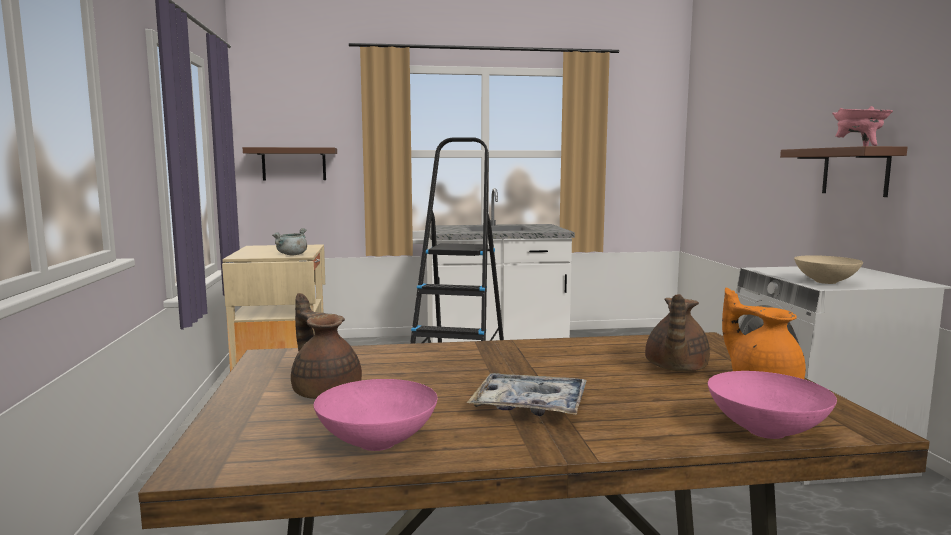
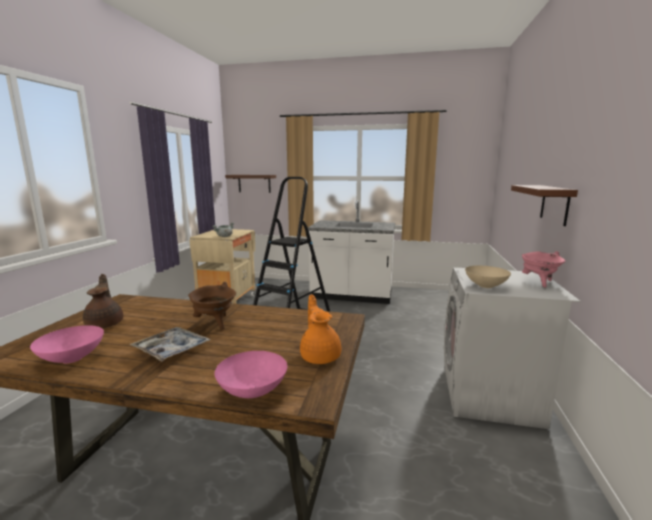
camera: 20 degrees right, 5 degrees up
brown teapot [645,294,710,371] -> none
pink cooking pot [832,106,893,146] -> pink cooking pot moved to [522,251,566,288]
none -> brown cooking pot [188,282,236,329]

